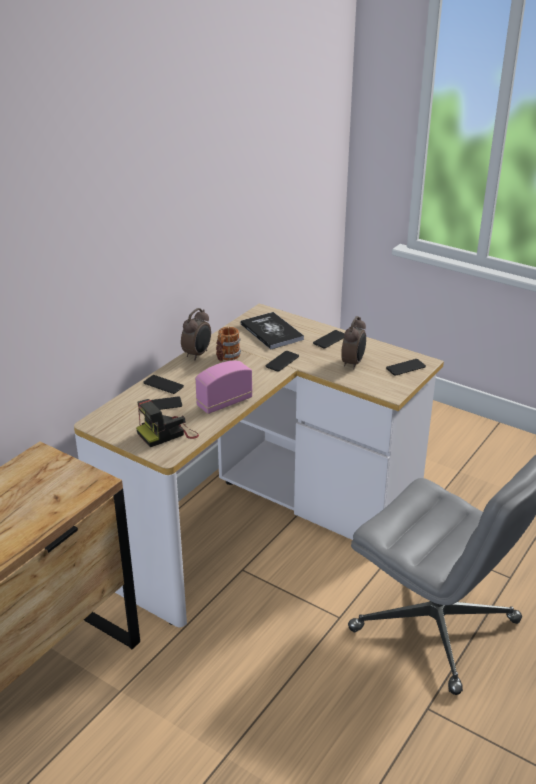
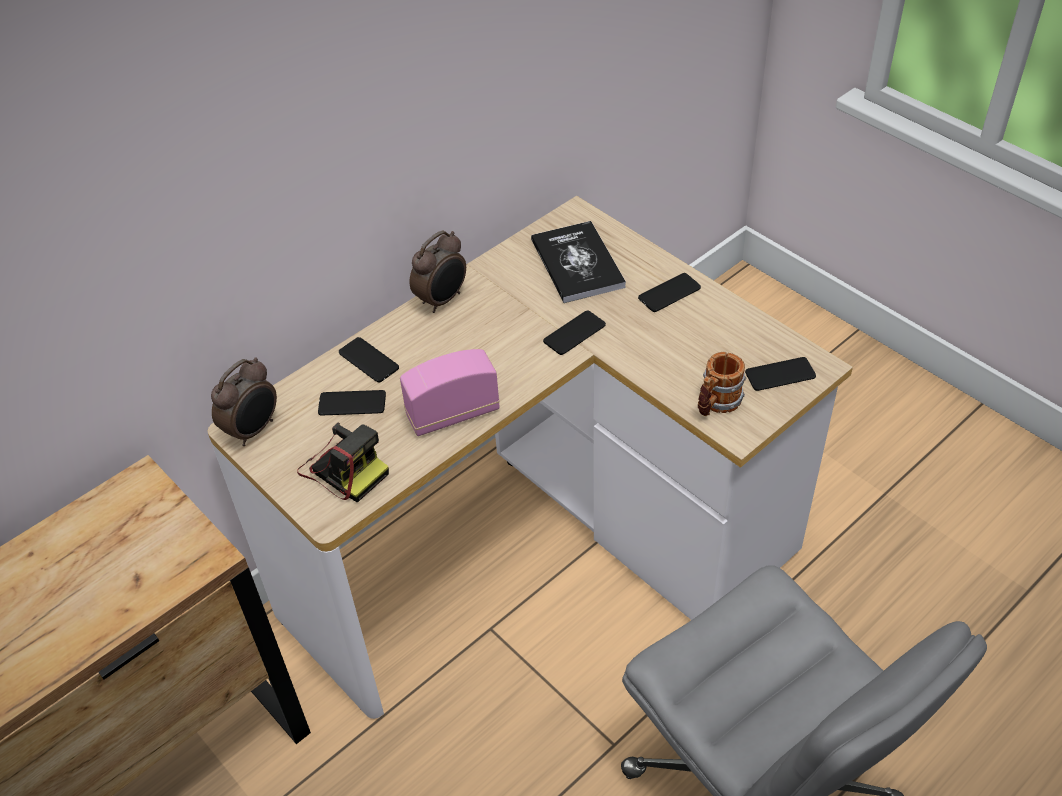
camera: 15 degrees right, 15 degrees up
camera [136,399,199,447] -> camera turned 120 degrees counterclockwise [297,422,389,503]
mug [216,327,241,362] -> mug moved to [698,352,746,416]
alarm clock [341,316,366,370] -> alarm clock moved to [211,358,277,446]

